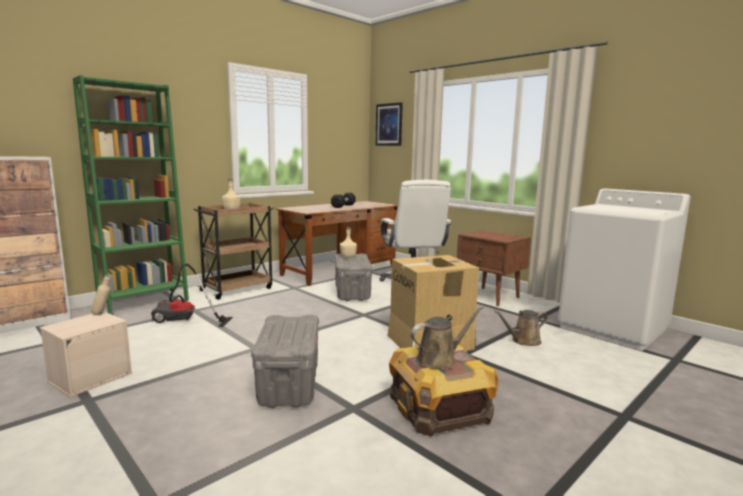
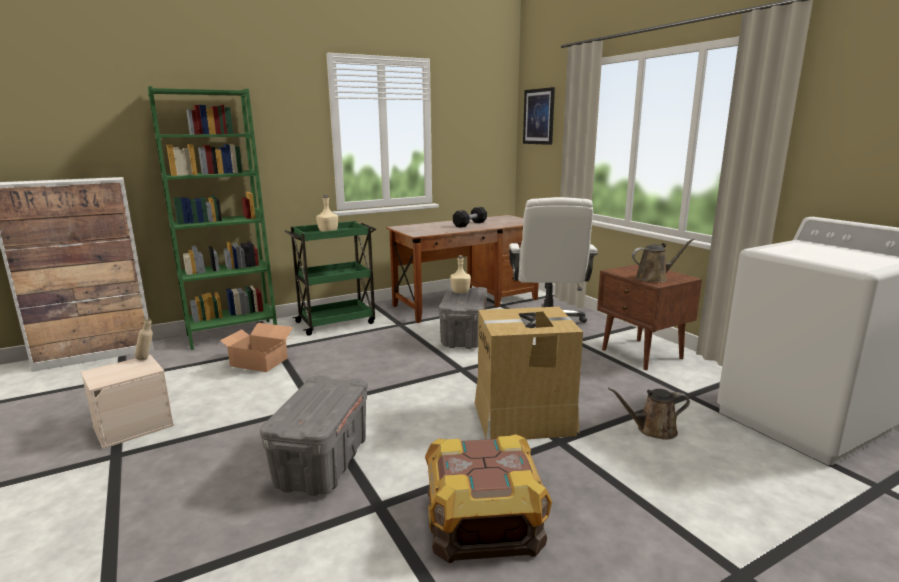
camera: 15 degrees right, 5 degrees up
vacuum cleaner [151,264,233,327] -> cardboard box [219,323,293,372]
brown cart [193,202,274,300] -> green cart [285,221,376,336]
brown watering can [411,305,484,369] -> brown watering can moved to [632,238,695,283]

